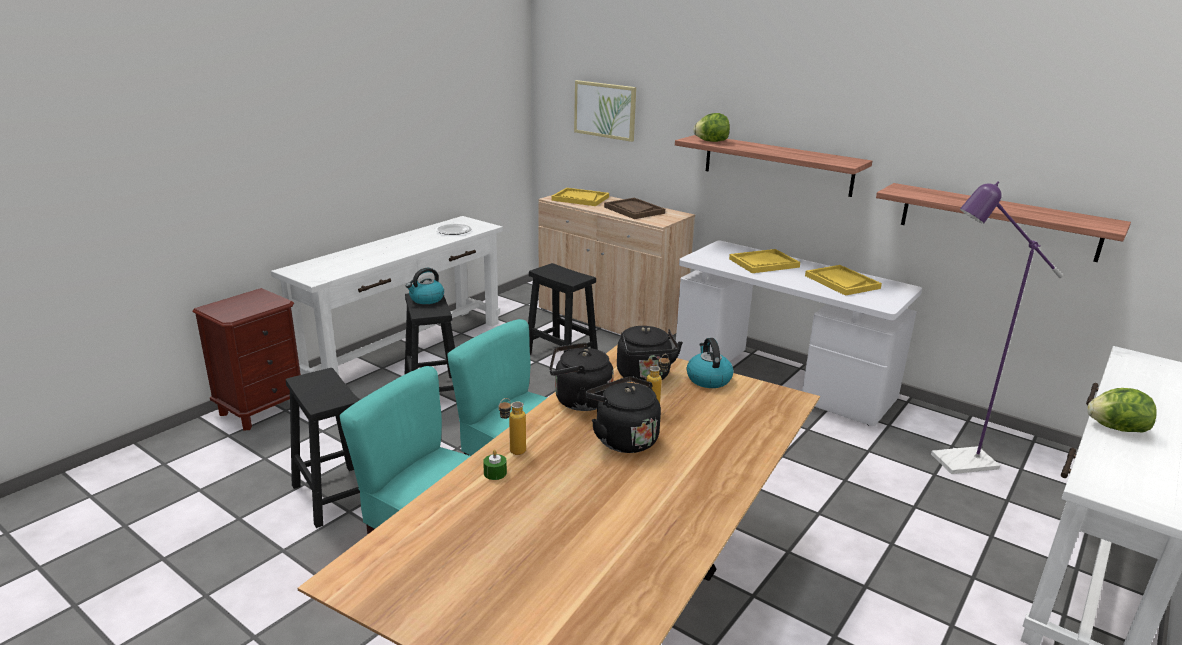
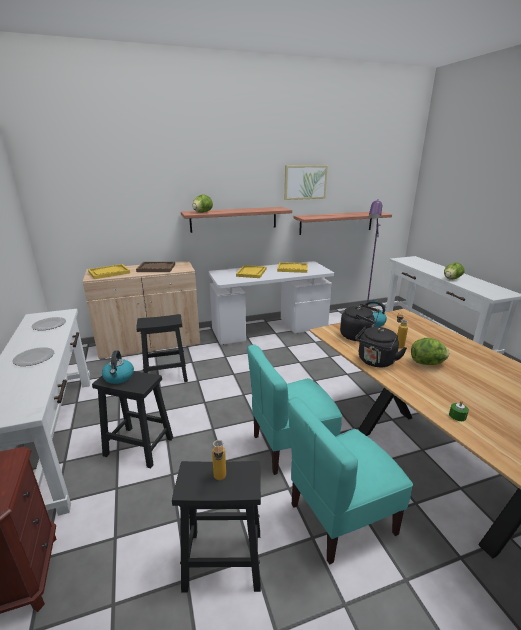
camera: 55 degrees left, 0 degrees up
bottle [499,398,526,455] -> bottle moved to [212,440,226,480]
picture [574,80,636,142] -> picture moved to [284,165,328,200]
black kettle [586,376,661,453] -> lettuce [411,338,449,365]
none -> plate [12,347,54,366]

